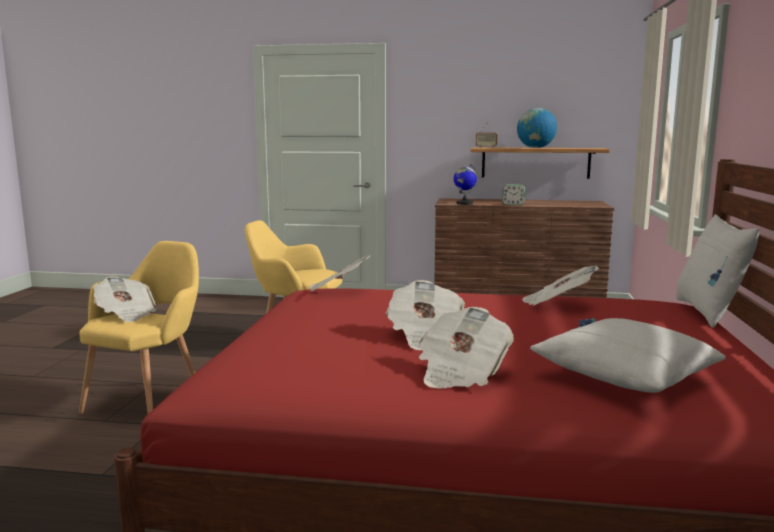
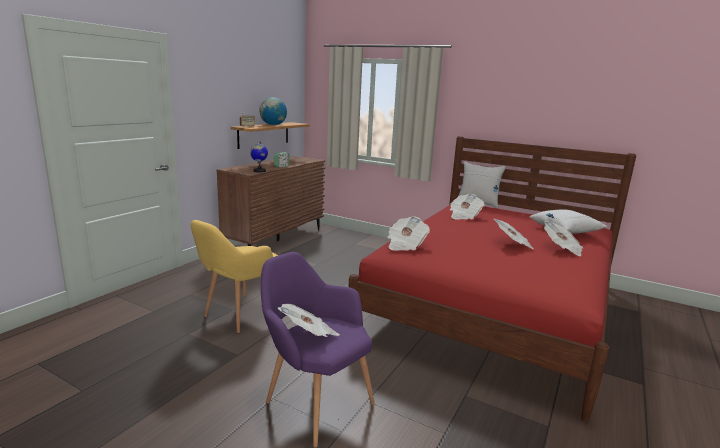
camera: 70 degrees left, 5 degrees up
yellow armchair [79,241,199,414] -> purple armchair [261,252,375,447]

